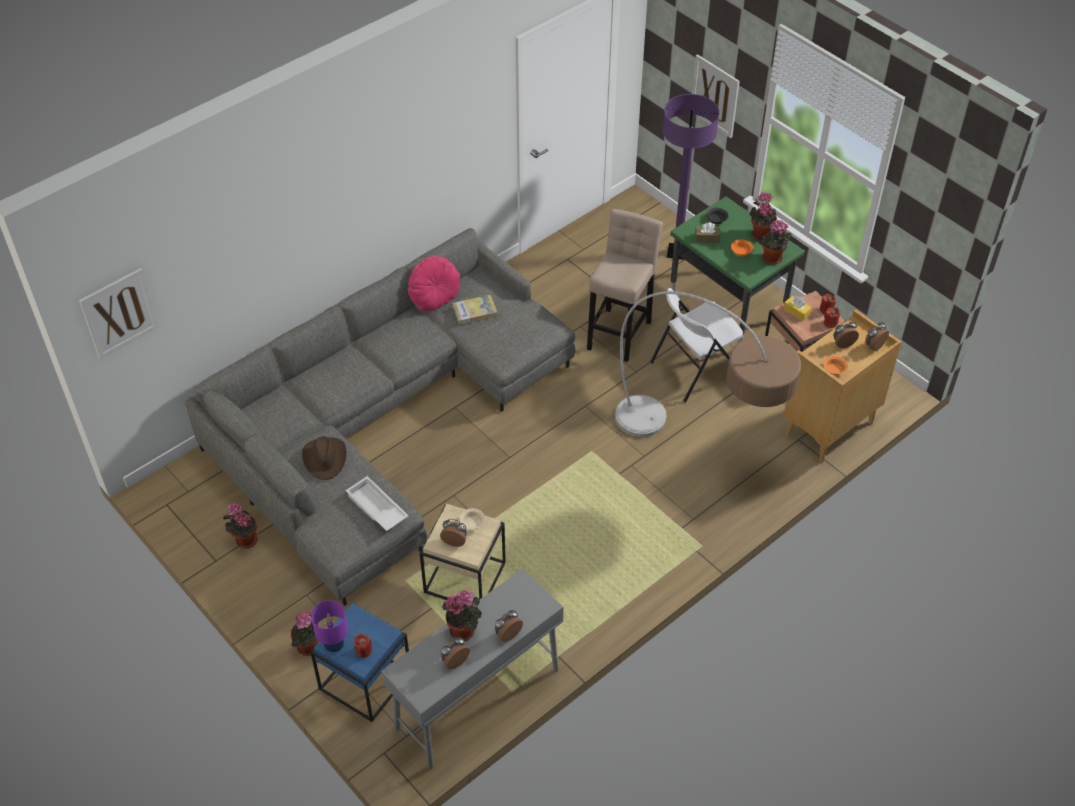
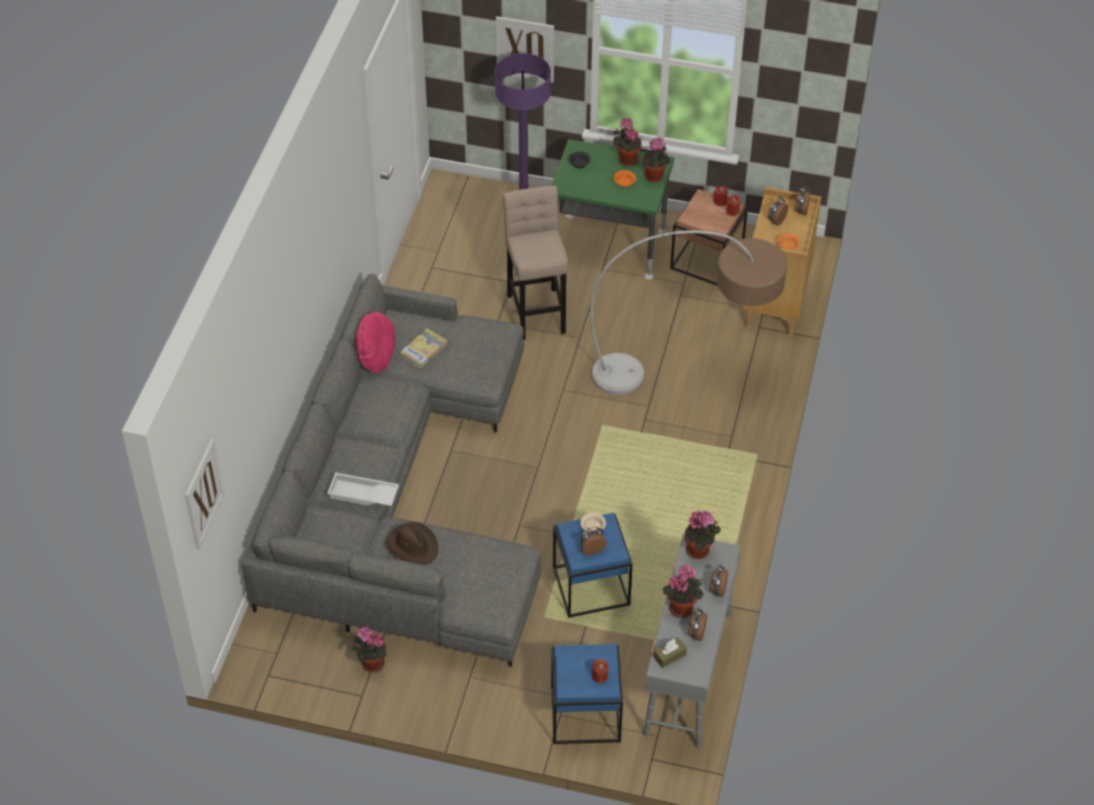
camera: 35 degrees left, 0 degrees up
potted plant [291,611,319,656] -> potted plant moved to [684,511,721,559]
purple table lamp [311,600,348,652] -> none
white tray [346,476,409,531] -> white tray moved to [327,473,399,506]
beige side table [420,504,506,600] -> blue side table [553,513,633,618]
white chair [650,288,743,403] -> none
brown tissue box [695,222,720,243] -> brown tissue box moved to [654,637,687,668]
yellow tissue box [783,296,812,321] -> none

